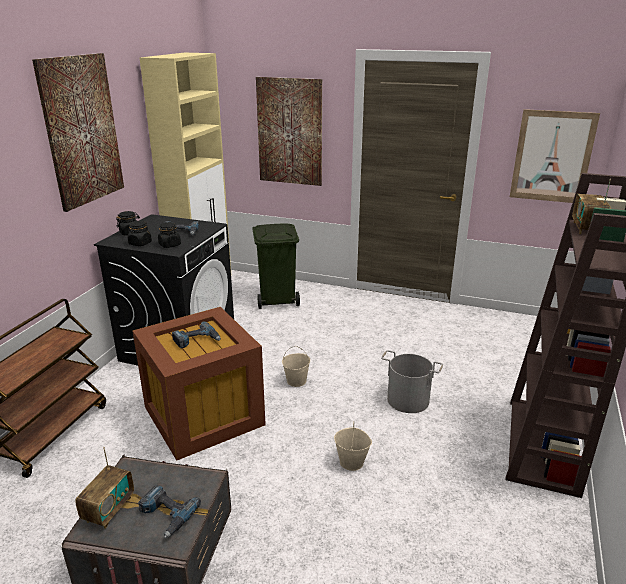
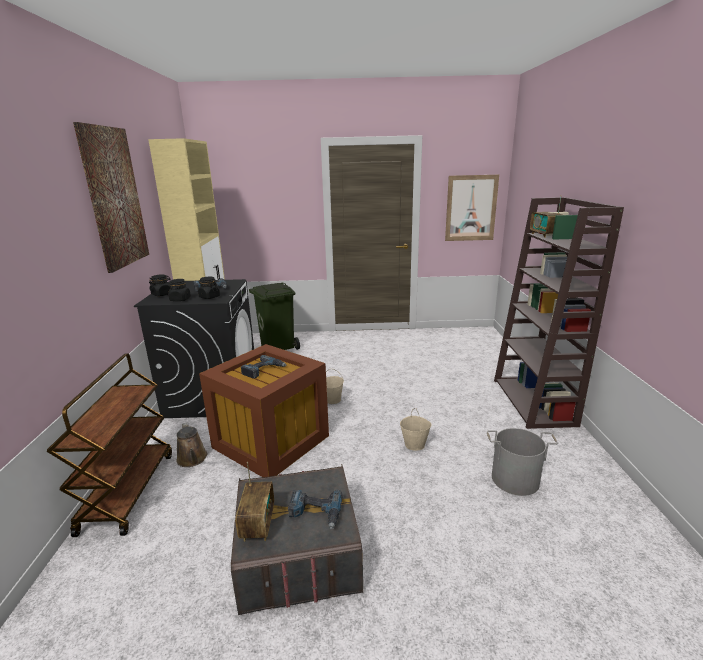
camera: 20 degrees left, 5 degrees down
picture [256,77,322,186] -> none
grey bucket [381,350,443,413] -> grey bucket moved to [487,428,558,496]
none -> brown watering can [176,422,207,467]

